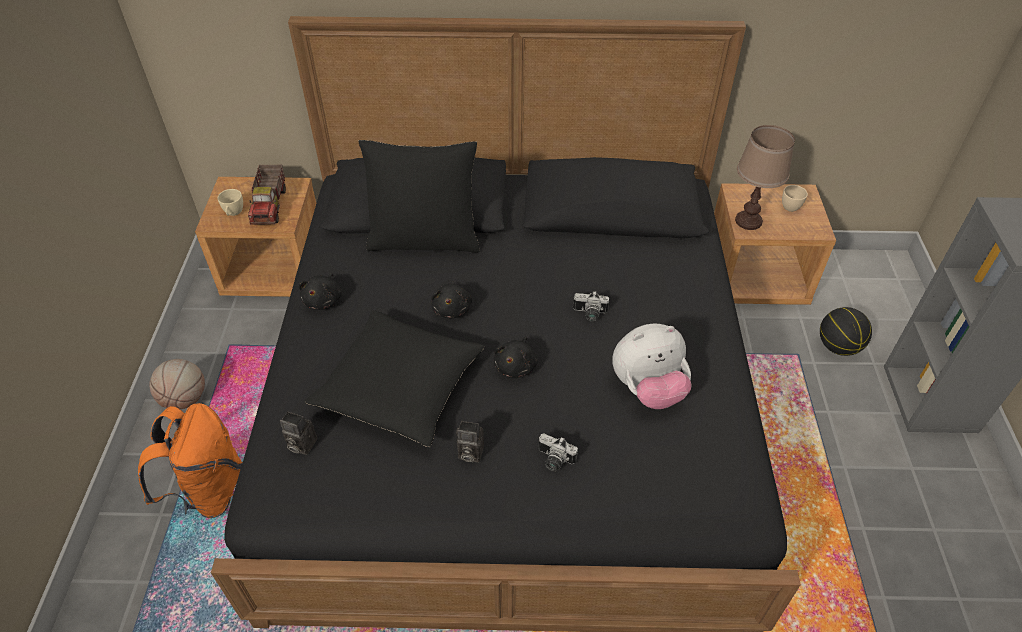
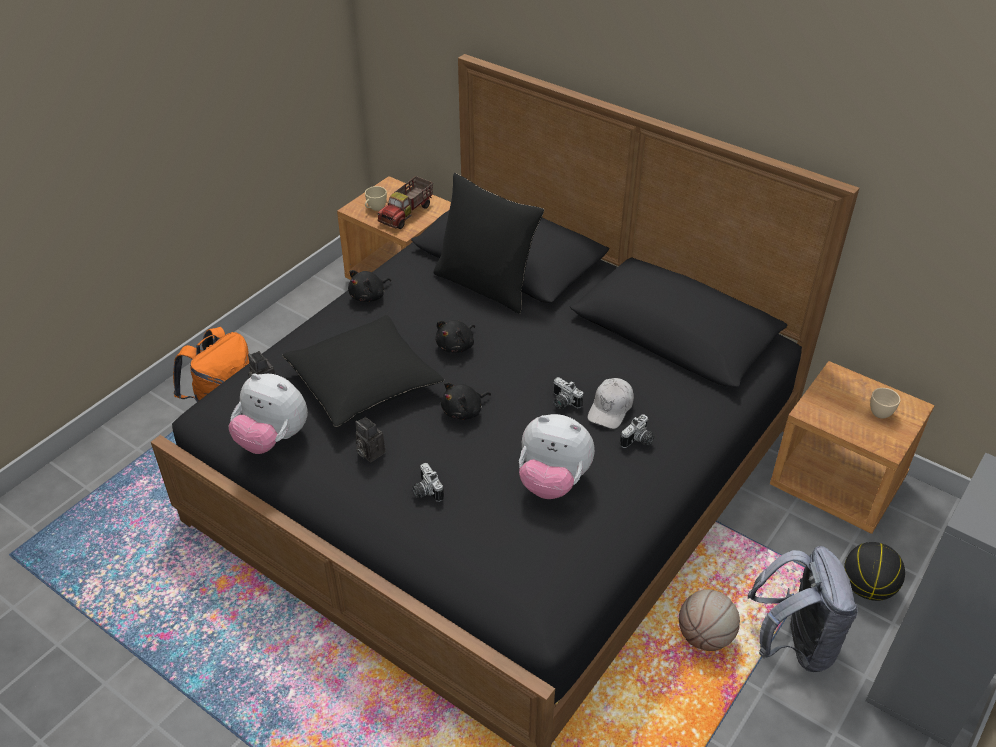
camera: 35 degrees right, 5 degrees down
basketball [149,359,205,410] -> basketball moved to [679,589,740,651]
brown table lamp [735,125,795,230] -> none
none -> plush toy [229,373,308,454]
none -> white cap [588,378,634,429]
none -> camera [620,415,654,448]
none -> grey backpack [748,546,858,672]

